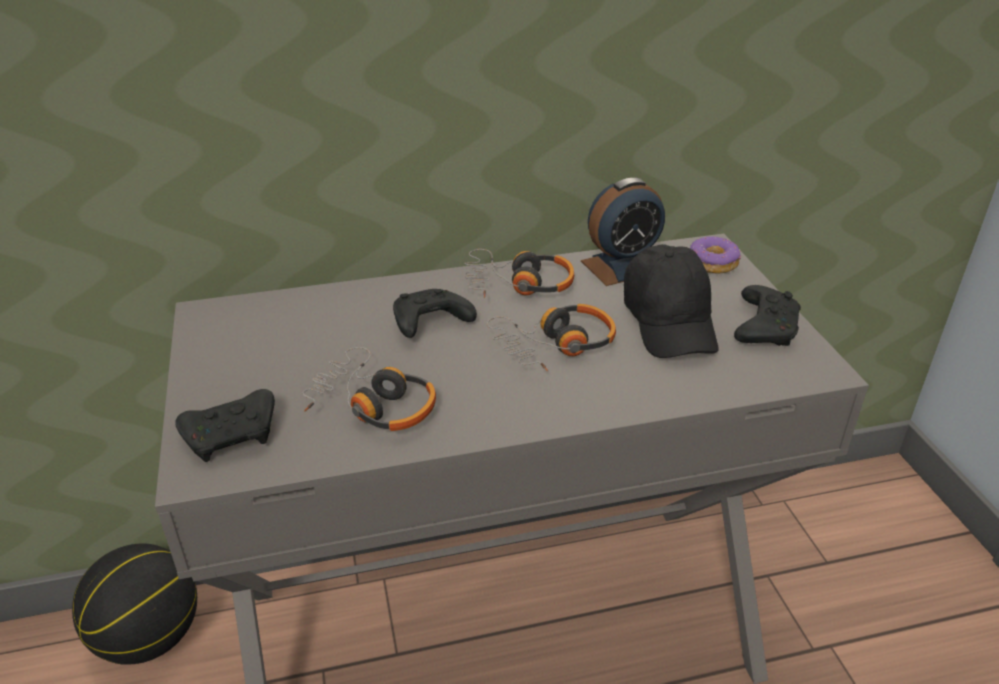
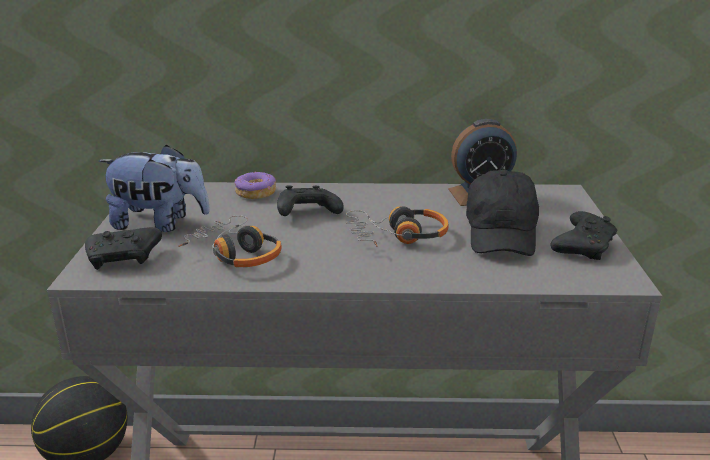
camera: 15 degrees right, 10 degrees down
headphones [464,249,574,298] -> none
donut [690,236,741,274] -> donut moved to [235,172,276,199]
none -> plush toy [99,144,210,232]

